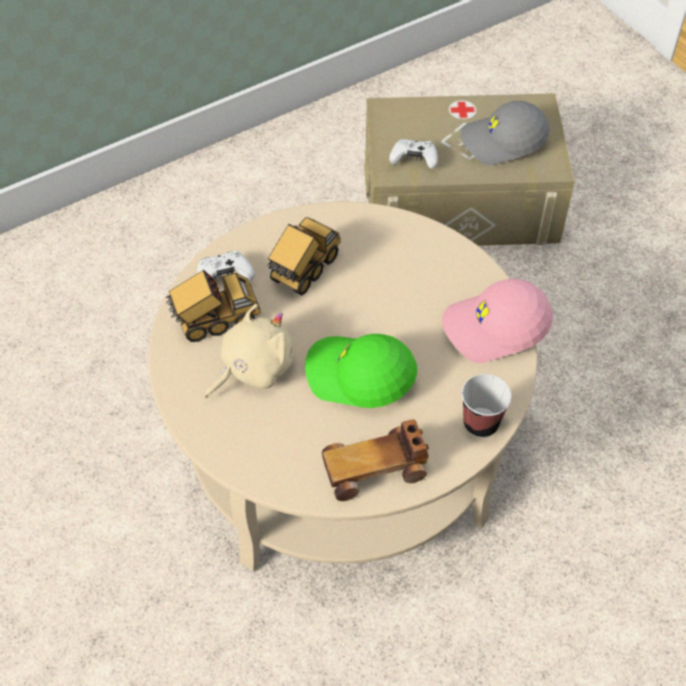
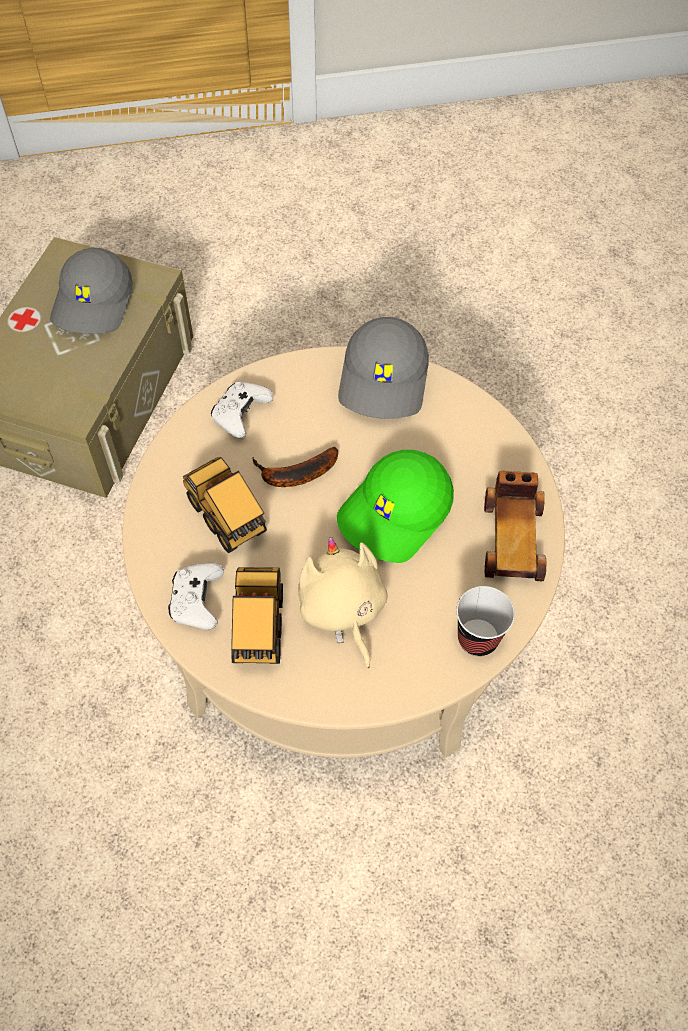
camera: 70 degrees left, 5 degrees up
white game controller [389,139,438,169] -> white game controller moved to [211,381,273,438]
pink cap [442,279,553,363] -> grey cap [338,317,429,419]
cup [462,374,512,438] -> cup moved to [456,586,515,656]
none -> banana [252,447,338,487]

